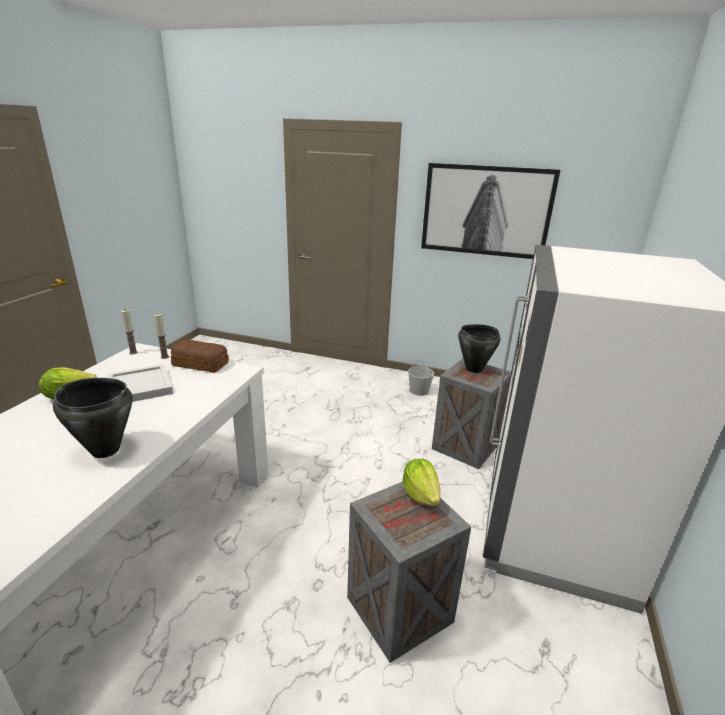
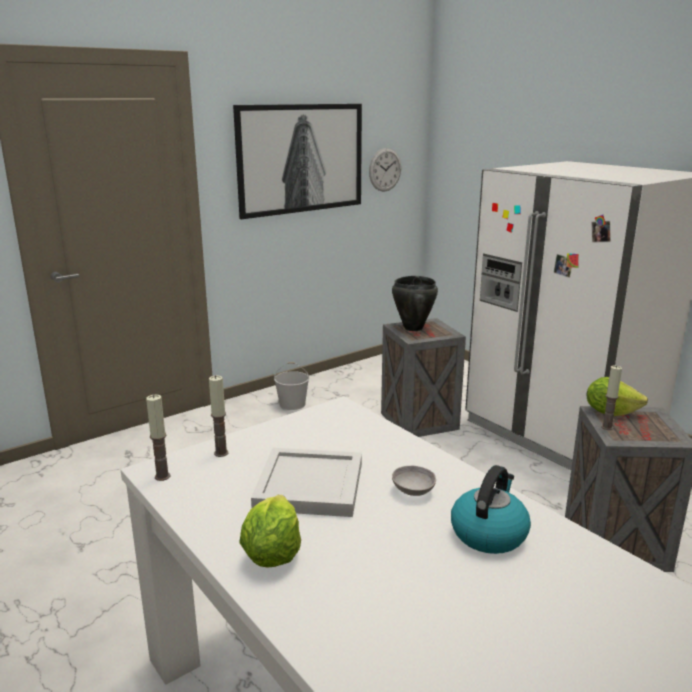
camera: 55 degrees left, 5 degrees down
black cooking pot [53,378,132,458] -> kettle [451,465,531,554]
bread [171,340,229,373] -> none
none -> wall clock [369,148,401,191]
none -> grey bowl [392,466,436,496]
none -> candle [601,365,622,430]

